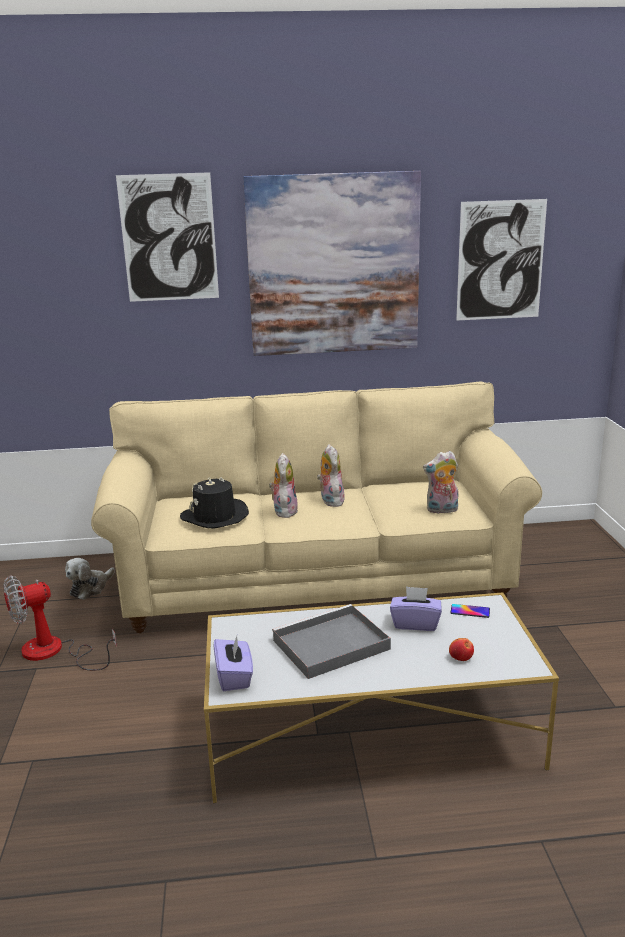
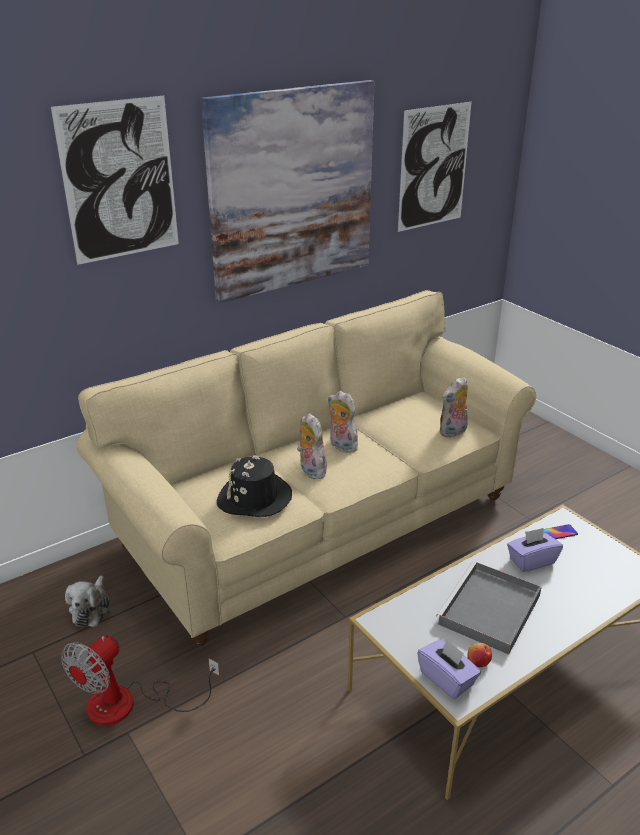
camera: 30 degrees left, 10 degrees up
apple [449,638,474,661] -> apple moved to [467,643,492,667]

